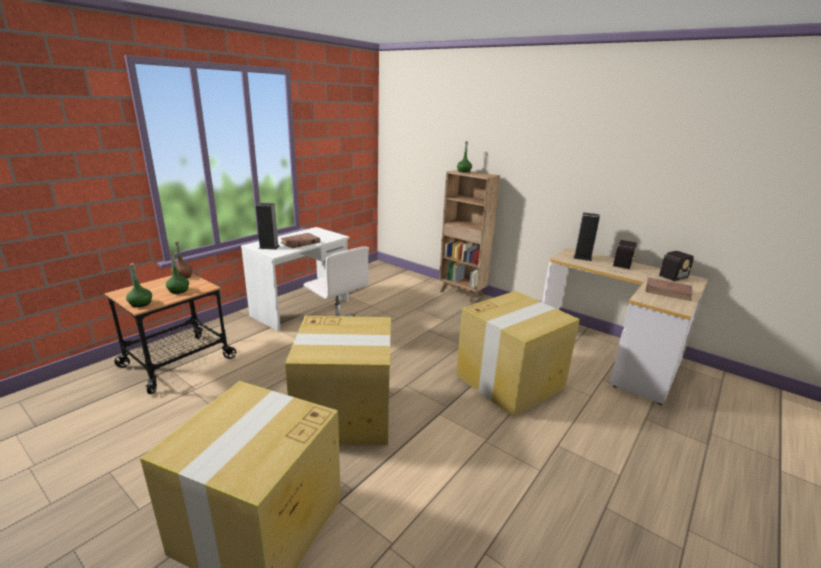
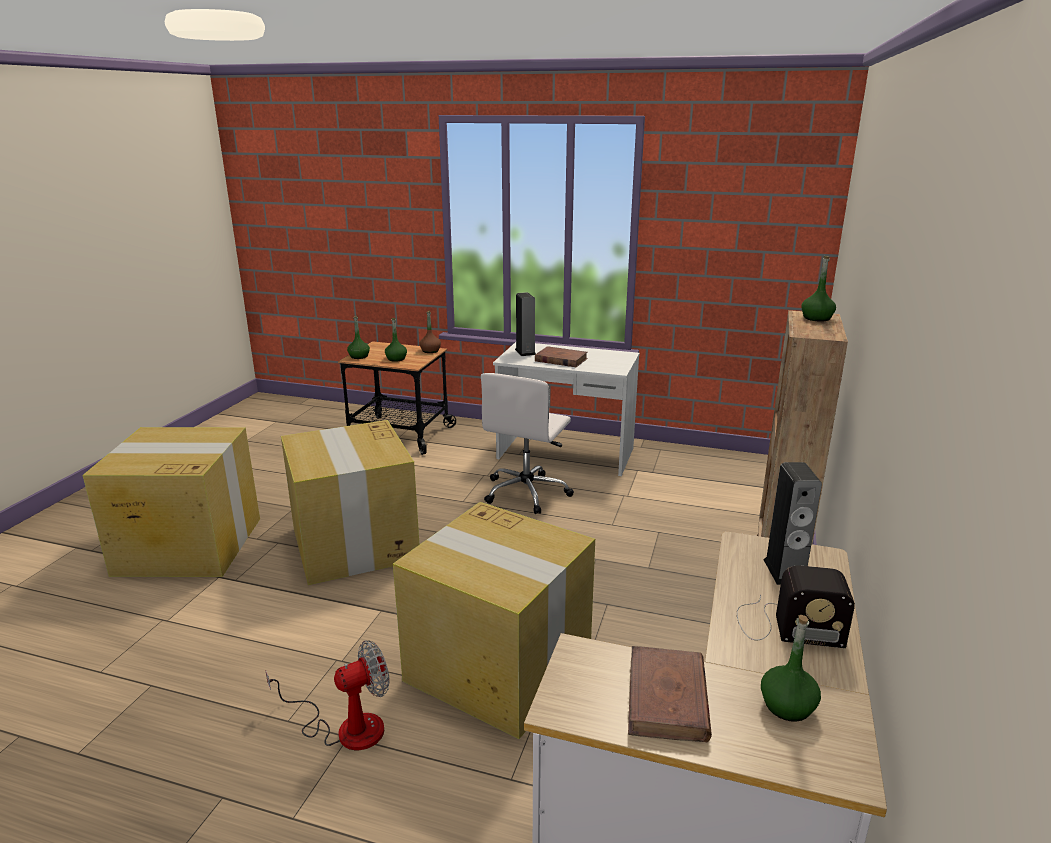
camera: 70 degrees right, 0 degrees up
radio [645,251,694,281] -> green bottle [761,615,821,722]
none -> fan [265,640,389,750]

